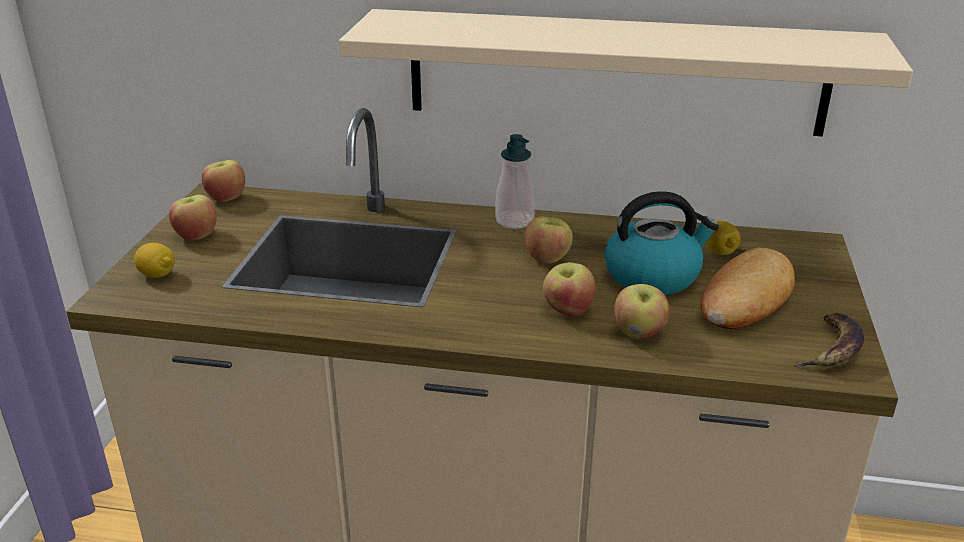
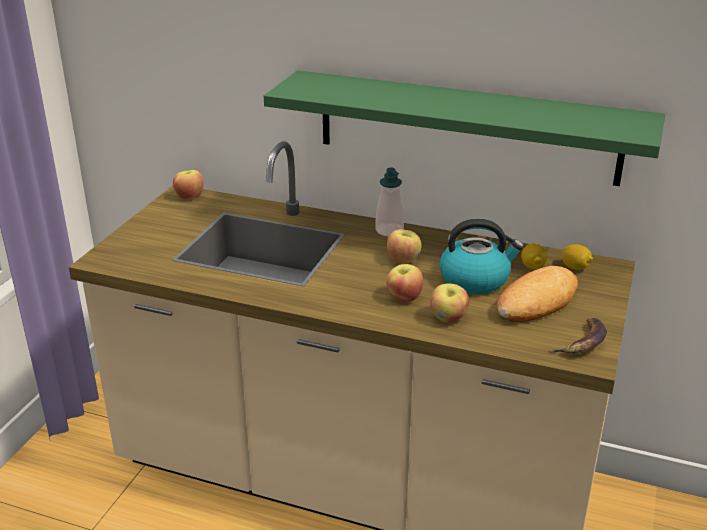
camera: 10 degrees right, 0 degrees up
lemon [134,243,175,278] -> lemon moved to [562,244,593,270]
apple [169,195,217,240] -> none
beige shelf [339,9,913,137] -> green shelf [264,70,665,186]

